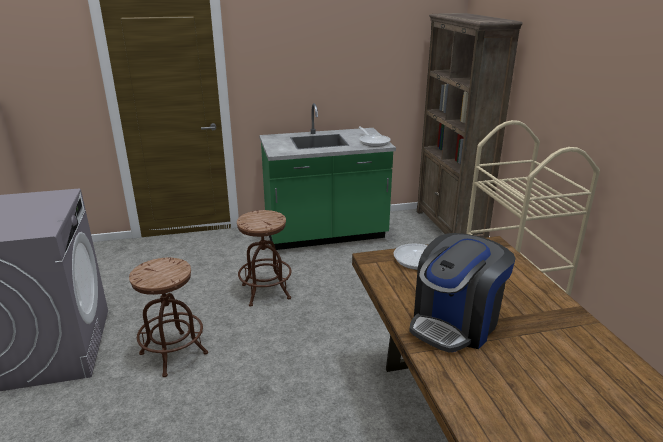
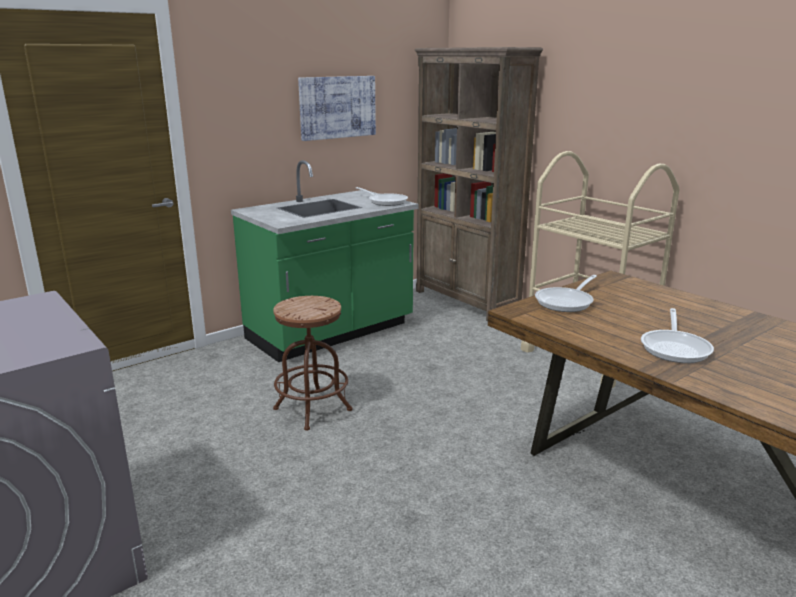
camera: 25 degrees left, 5 degrees down
brown stool [129,258,208,377] -> none
coffee machine [409,233,516,353] -> frying pan [641,308,714,363]
none -> picture [298,76,376,141]

